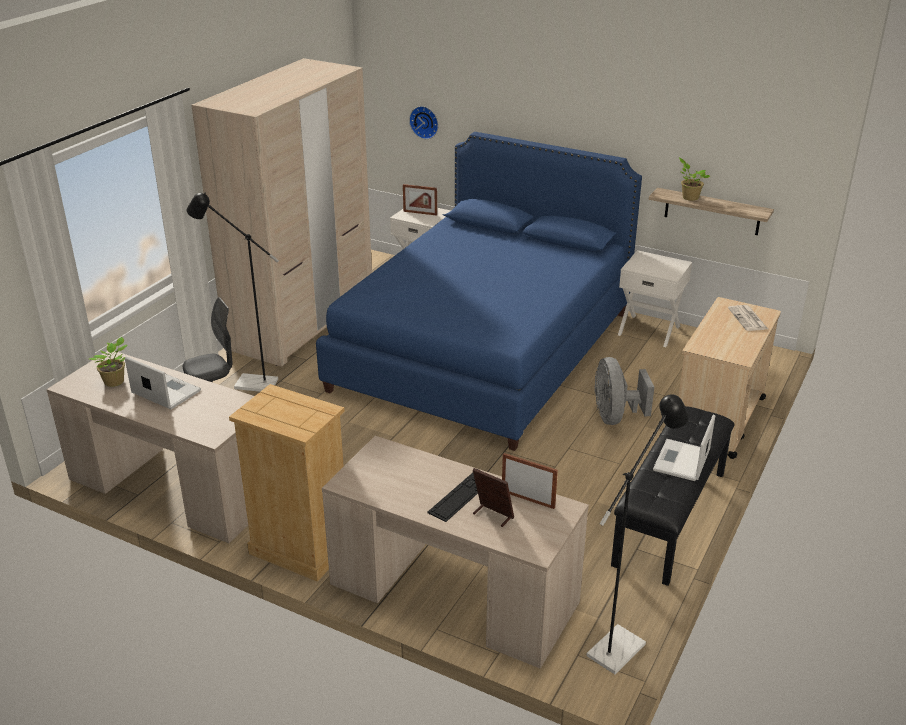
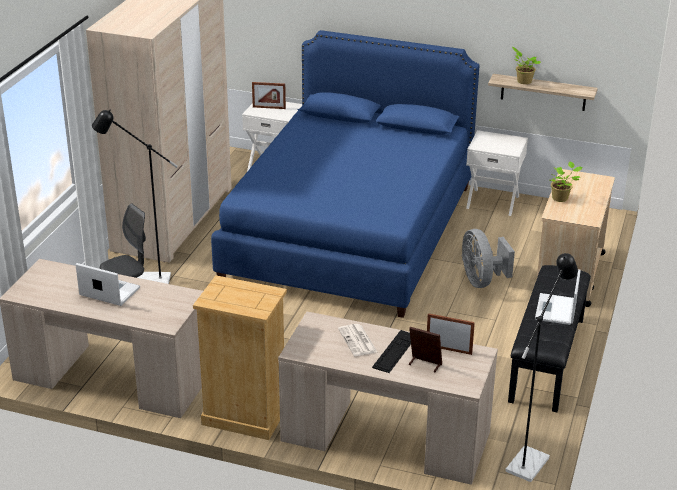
camera: 10 degrees left, 0 degrees up
potted plant [89,337,128,387] -> potted plant moved to [549,161,583,202]
wall clock [409,106,438,139] -> none
newspaper [728,305,768,331] -> newspaper moved to [338,324,377,356]

